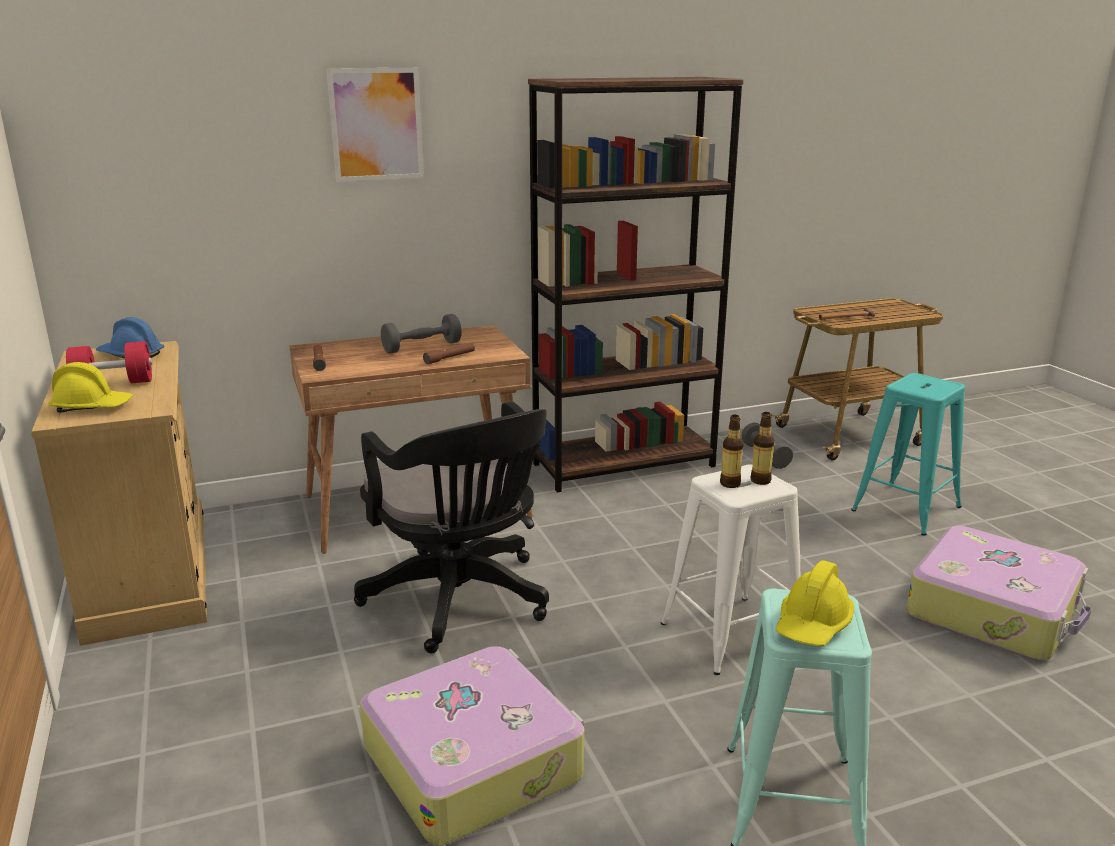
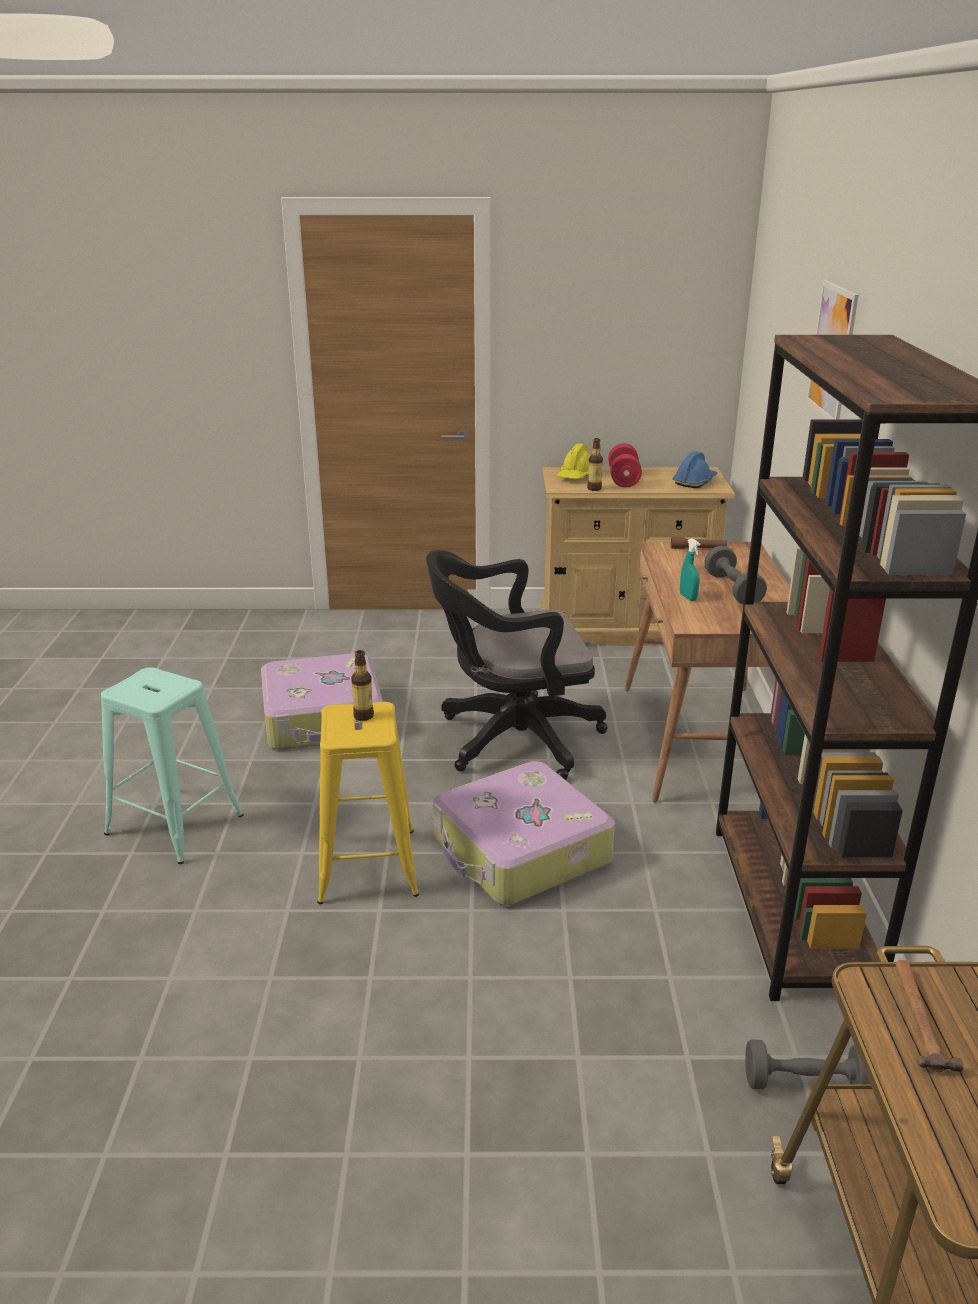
camera: 110 degrees right, 5 degrees up
brown flashlight [423,343,475,364] -> turquoise spray bottle [680,538,700,601]
white stool [661,464,800,675] -> yellow stool [317,702,419,904]
bottle [751,412,775,485] -> bottle moved to [587,438,603,491]
yellow hard hat [776,560,854,646] -> none
turquoise stool [851,373,965,536] -> none
suitcase [906,526,1091,660] -> suitcase moved to [433,761,615,905]

